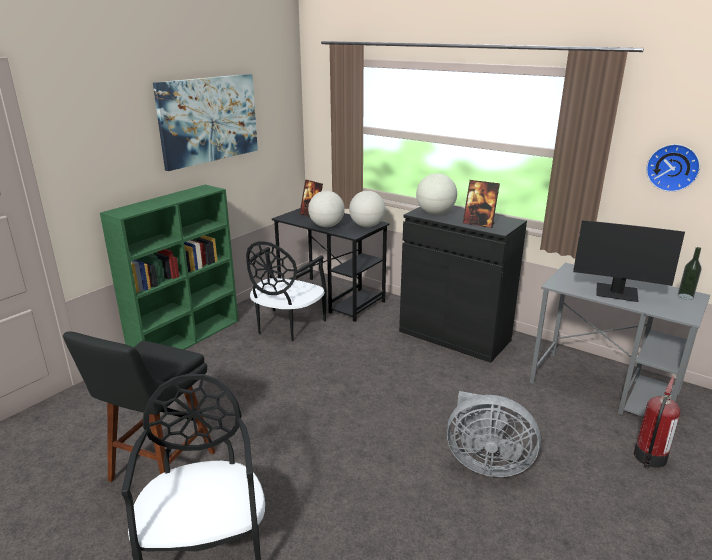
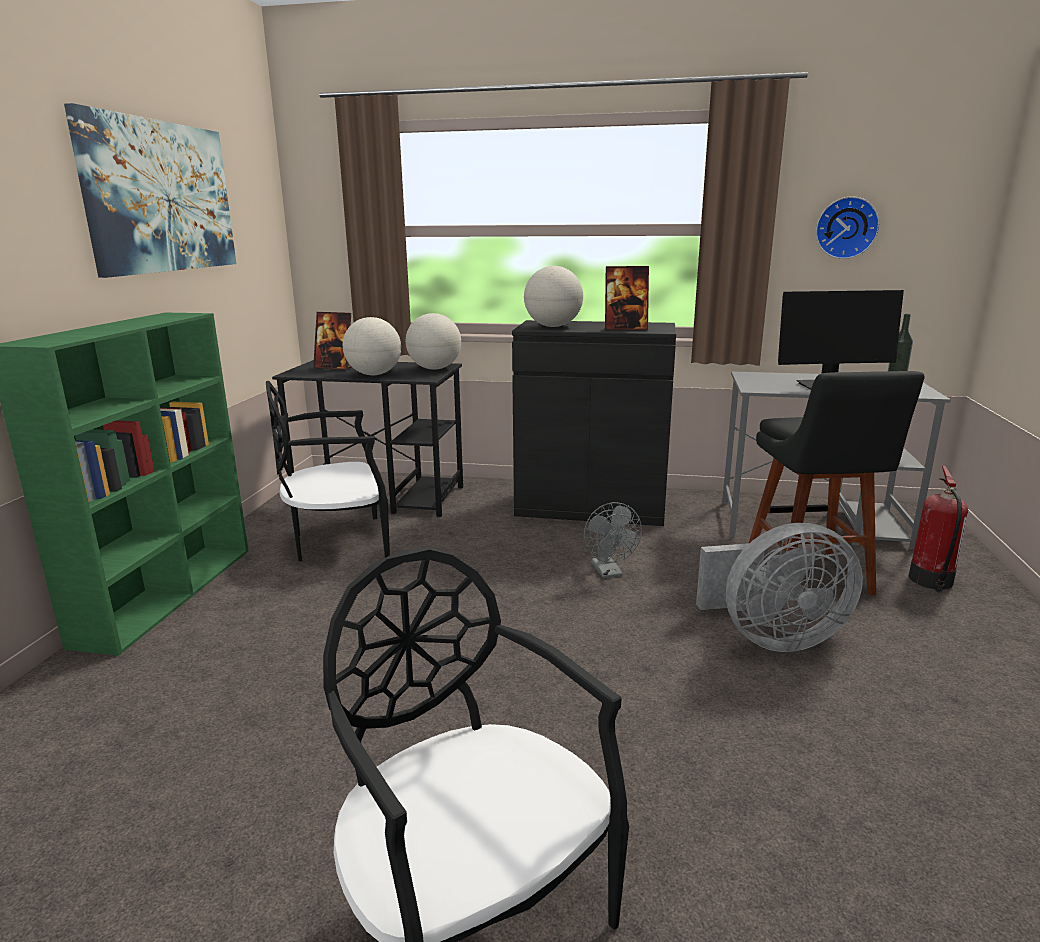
camera: 25 degrees left, 5 degrees down
black stool [63,331,216,482] -> black stool moved to [749,371,925,596]
black chair [246,241,326,341] -> black chair turned 75 degrees clockwise [266,381,390,561]
none -> grey fan [584,502,642,578]

